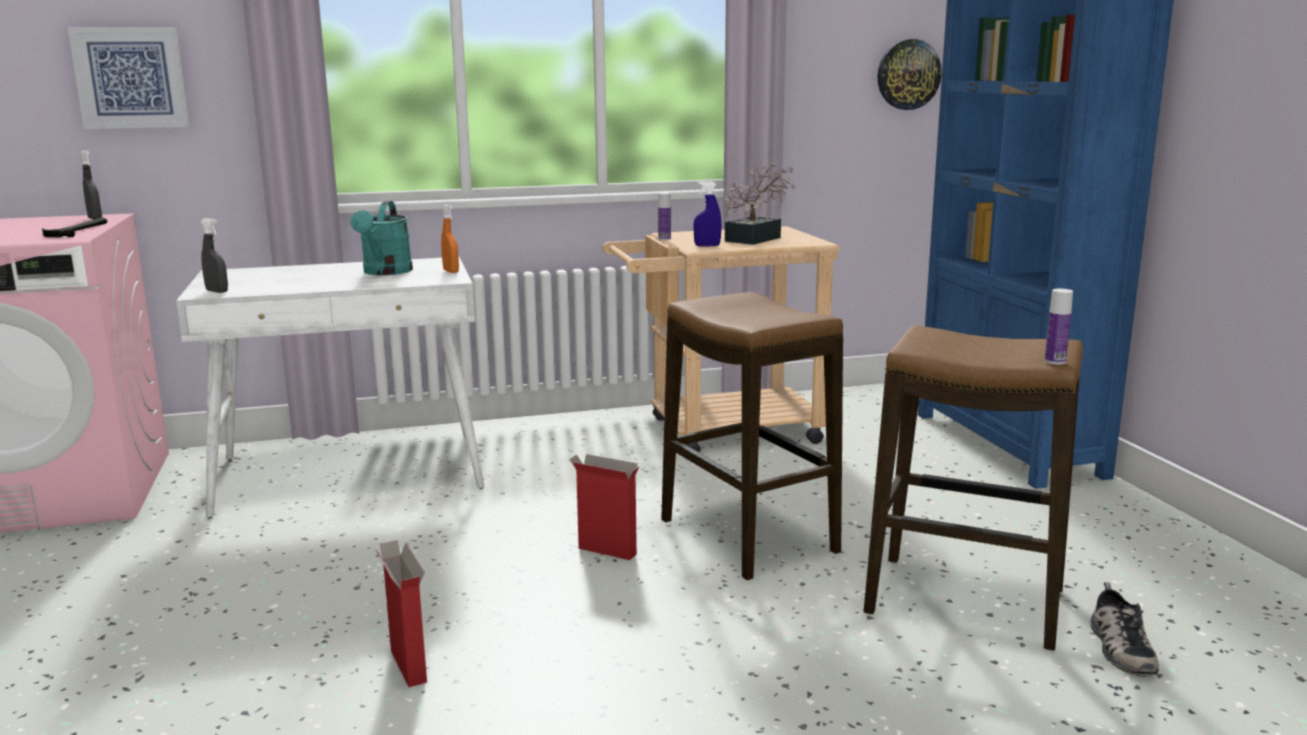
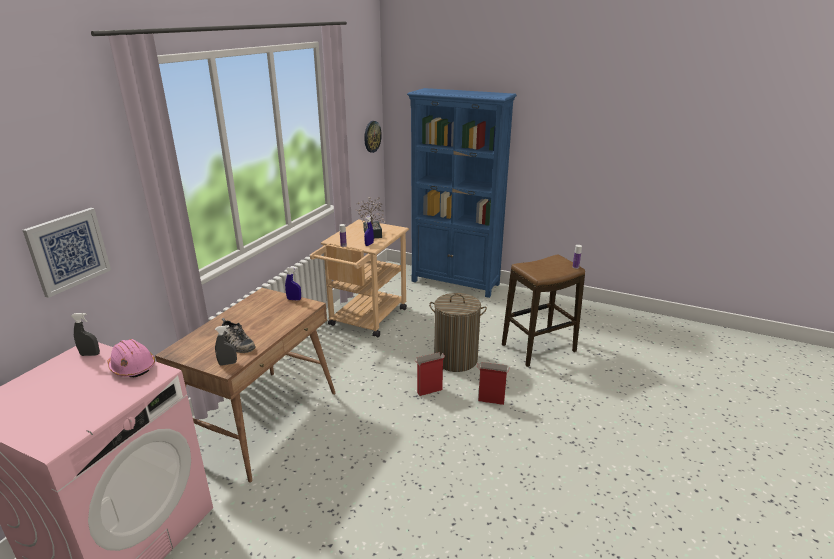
camera: 50 degrees left, 10 degrees up
hammer [42,217,107,237] -> pink hard hat [107,339,155,378]
white desk [176,257,484,518] -> brown desk [155,288,336,483]
turquoise watering can [350,201,413,275] -> none
cardboard box [375,540,427,687] -> cardboard box moved to [477,362,510,405]
orange spray bottle [441,204,459,273] -> blue spray bottle [285,267,301,300]
stool [661,292,843,580] -> laundry basket [429,293,487,372]
shoe [1090,582,1159,677] -> shoe moved to [222,318,255,353]

